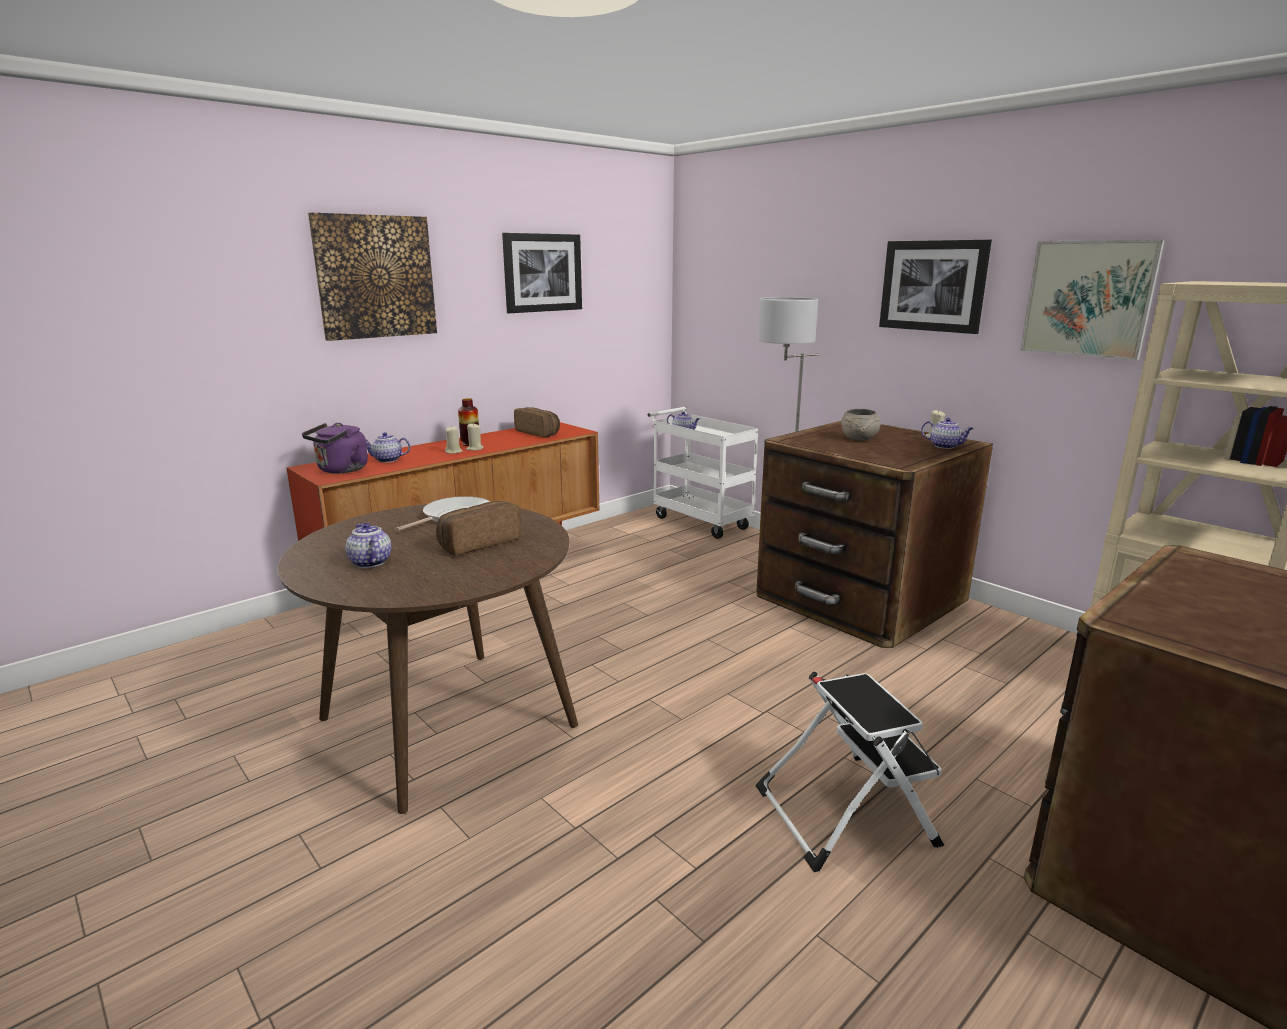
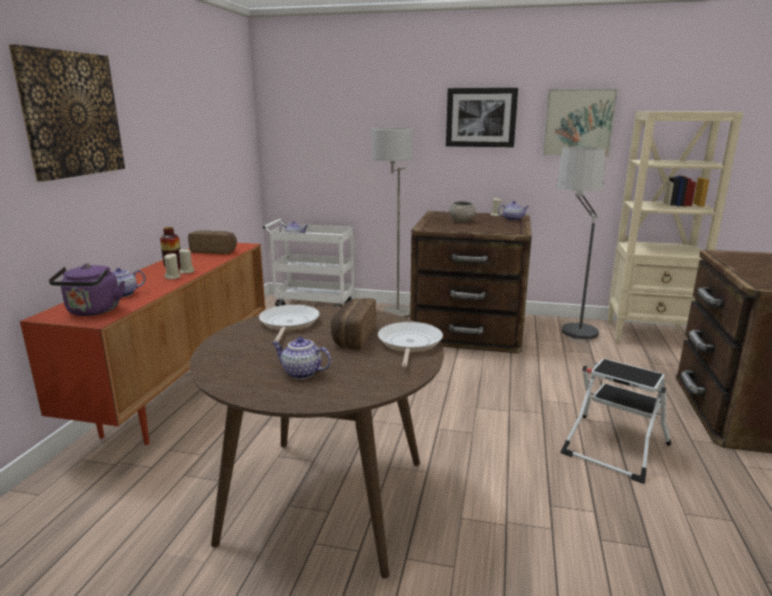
camera: 35 degrees left, 0 degrees up
picture [502,233,582,313] -> none
none -> frying pan [378,322,443,368]
none -> floor lamp [556,147,606,344]

